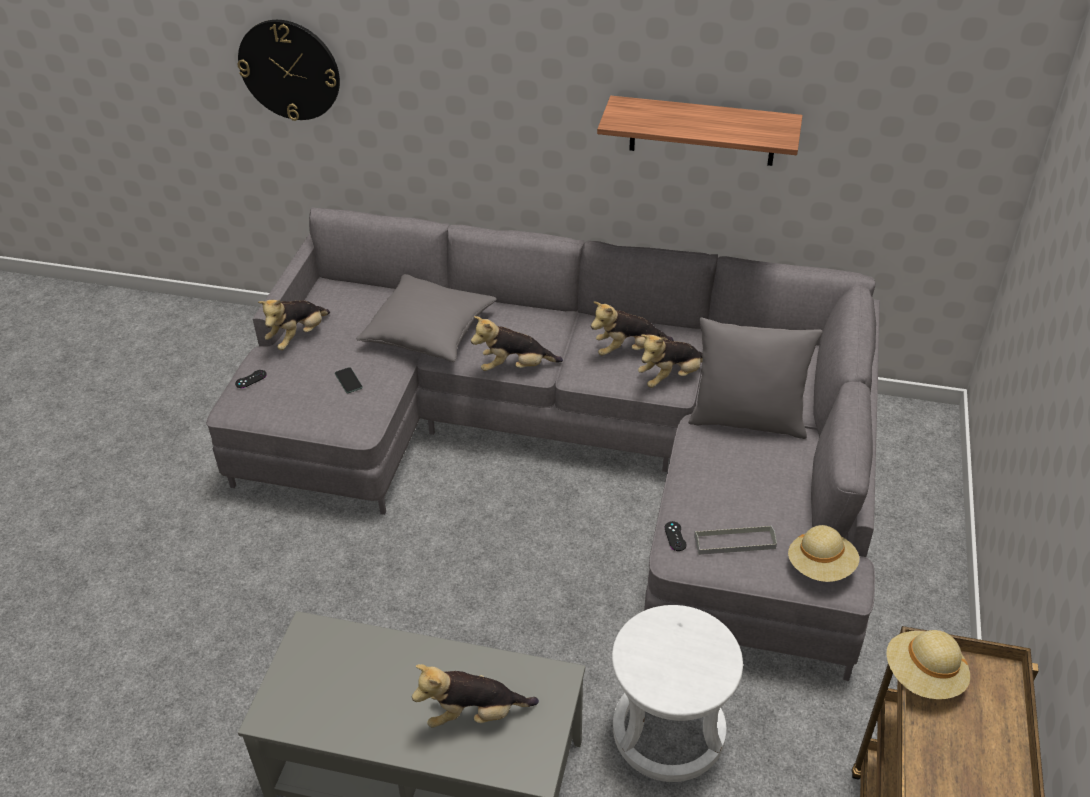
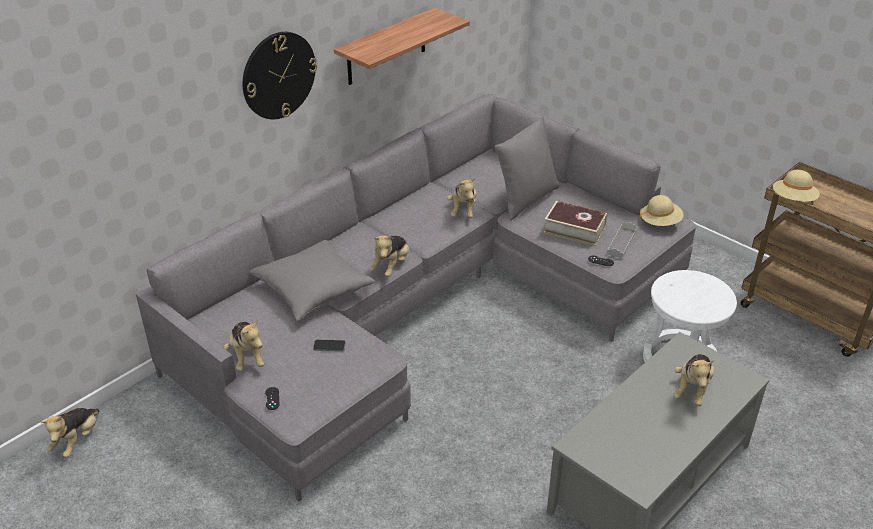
camera: 60 degrees left, 5 degrees down
wall clock [238,20,340,121] -> wall clock moved to [243,32,317,120]
plush toy [591,301,674,356] -> plush toy moved to [41,408,99,458]
none -> book [544,201,607,246]

